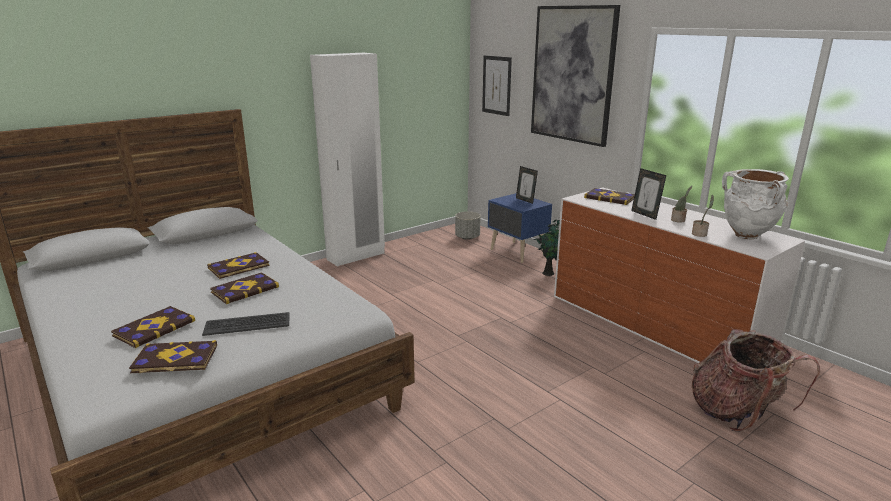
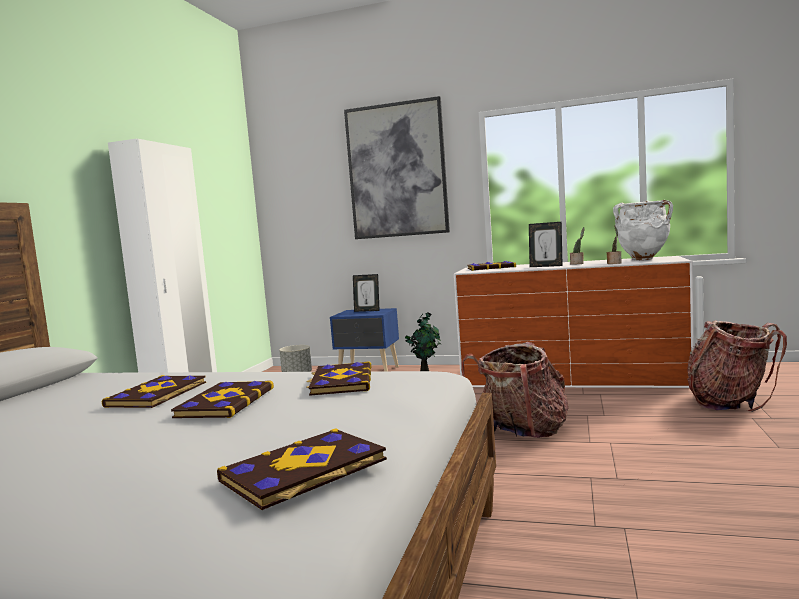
camera: 35 degrees left, 15 degrees down
book [111,306,195,348] -> book moved to [306,361,371,396]
keyboard [202,312,290,336] -> none
picture [482,55,512,116] -> none
none -> backpack [461,342,568,438]

